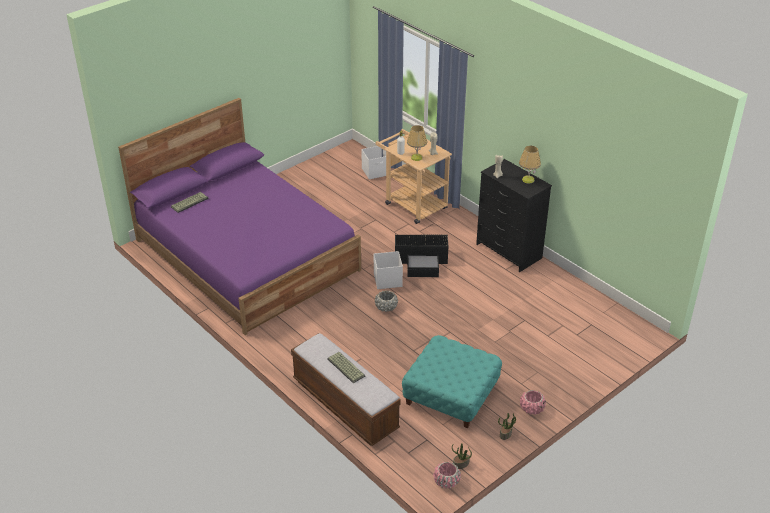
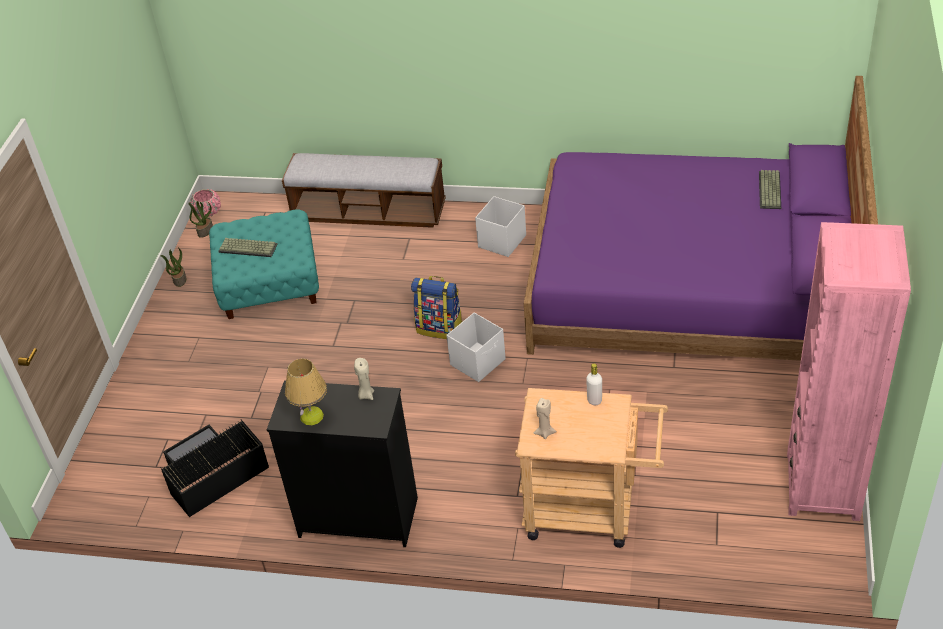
camera: 145 degrees right, 5 degrees up
keyboard [327,352,365,383] -> keyboard moved to [218,238,278,257]
white storage box [361,146,386,179] -> white storage box moved to [475,196,526,257]
grey planter [375,290,398,312] -> backpack [411,276,462,339]
black storage box [395,234,448,277] -> black storage box moved to [160,420,269,517]
table lamp [407,125,427,161] -> none
pink planter [520,390,546,415] -> none
none -> pink bookcase [787,222,911,521]

